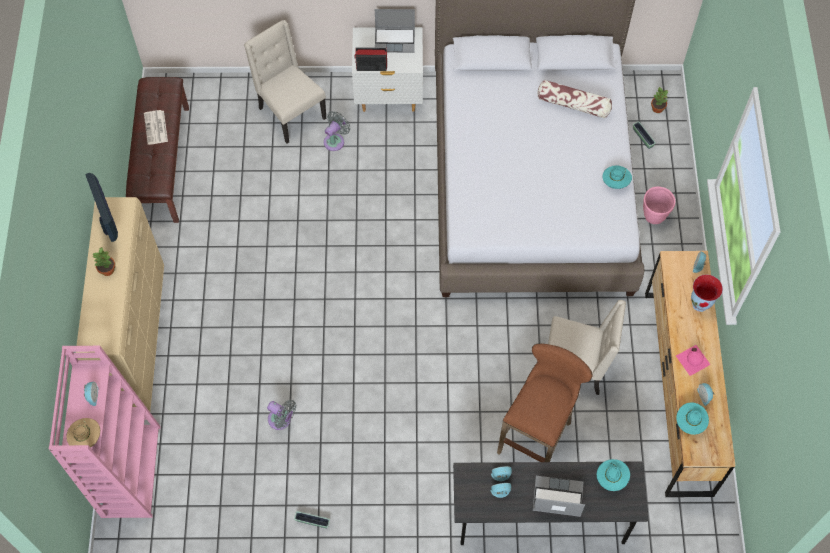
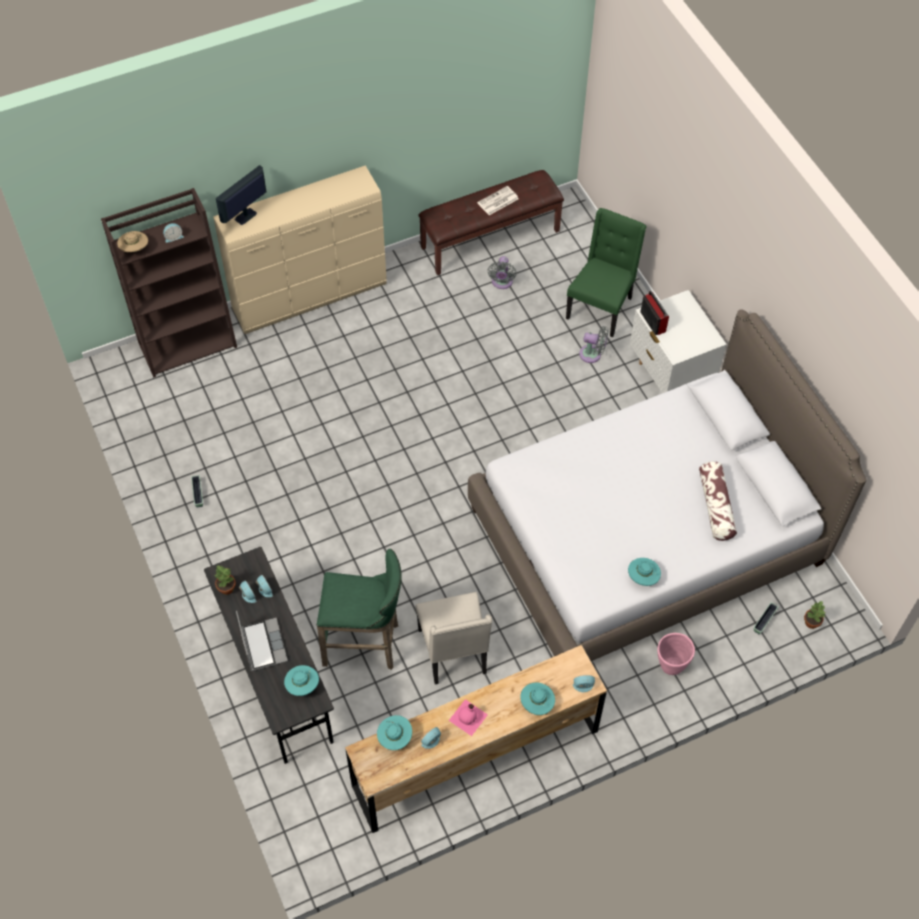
camera: 65 degrees right, 5 degrees down
pink bookcase [49,345,161,518] -> brown bookcase [101,188,237,377]
monitor [85,173,118,242] -> monitor moved to [216,165,266,225]
potted plant [92,248,115,276] -> potted plant moved to [214,565,236,595]
beige chair [244,20,326,143] -> green chair [566,208,647,337]
grey fan [267,400,296,430] -> grey fan moved to [488,256,517,289]
laptop [375,9,415,53] -> none
brown stool [497,343,593,462] -> green stool [317,549,402,670]
vase [691,275,723,312] -> turquoise hat [520,683,555,715]

